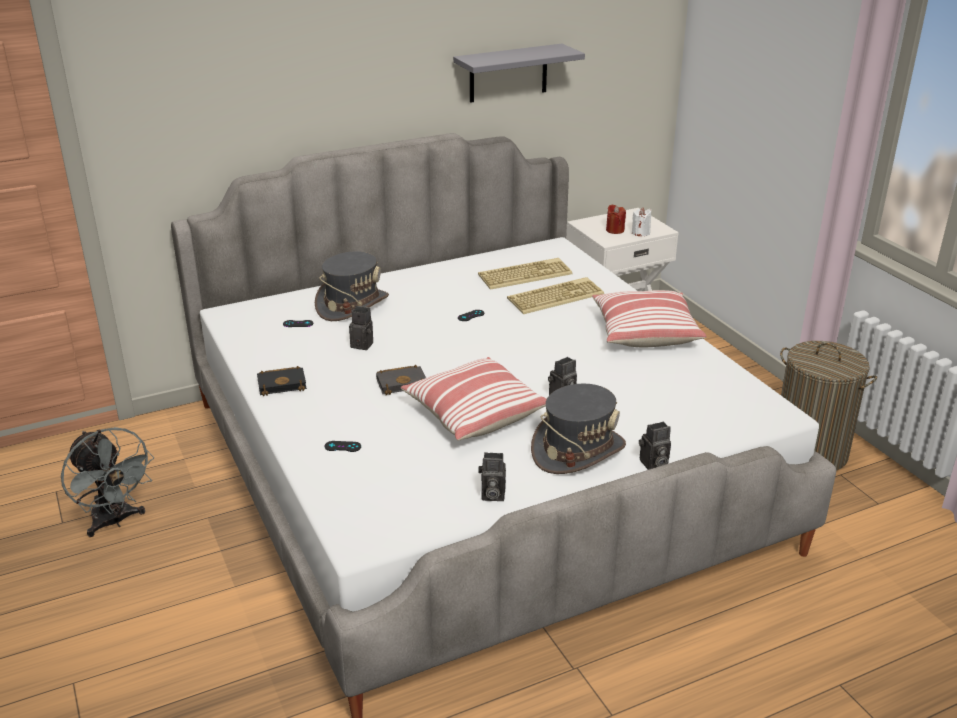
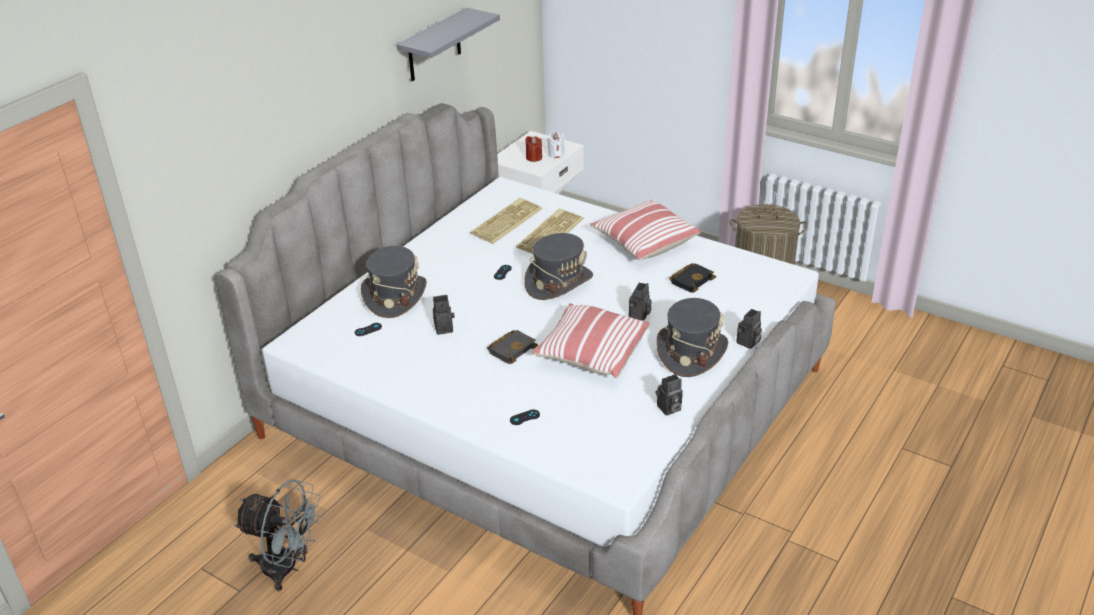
camera: 30 degrees left, 5 degrees up
black book [257,366,307,396] -> black book moved to [669,263,716,293]
none -> grey hat [524,233,593,300]

